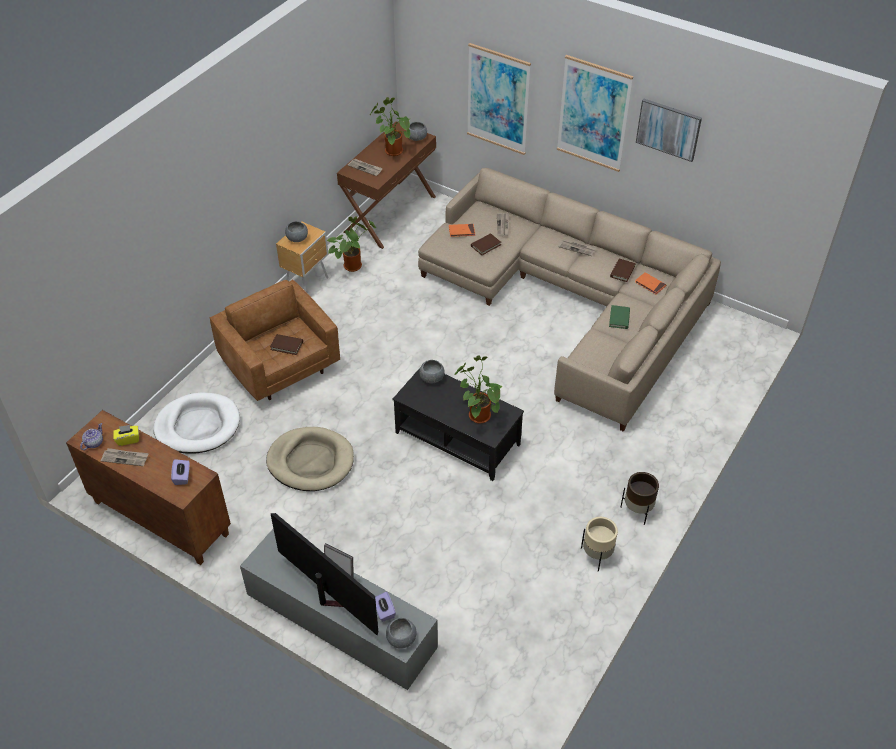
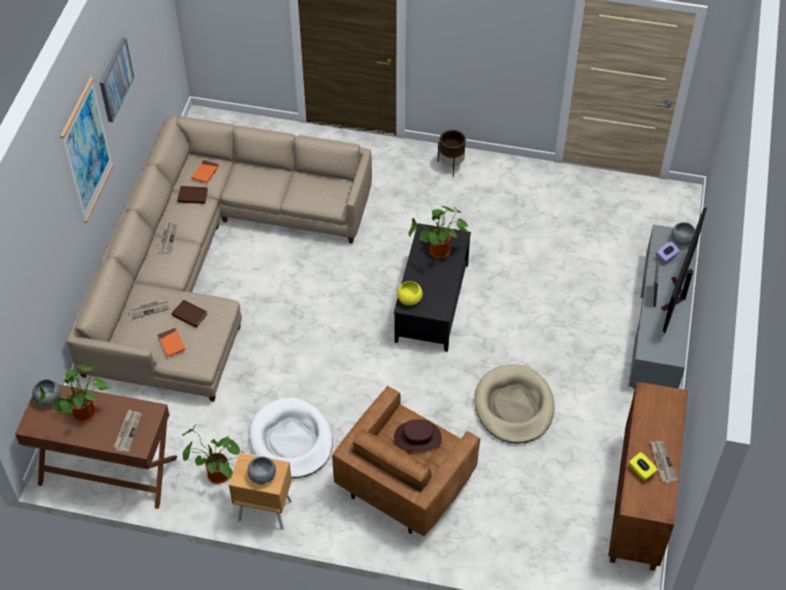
camera: 110 degrees left, 5 degrees up
teapot [80,423,103,450] -> none
white dog bed [153,392,240,454] -> white dog bed moved to [249,398,333,478]
purple tissue box [171,459,190,485] -> none
brown book [270,334,303,355] -> brown hat [394,419,442,451]
grey bowl [419,360,444,383] -> yellow bowl [397,281,423,305]
picture [467,43,531,155] -> none
beige planter [581,517,618,572] -> none
green book [609,305,630,329] -> none

